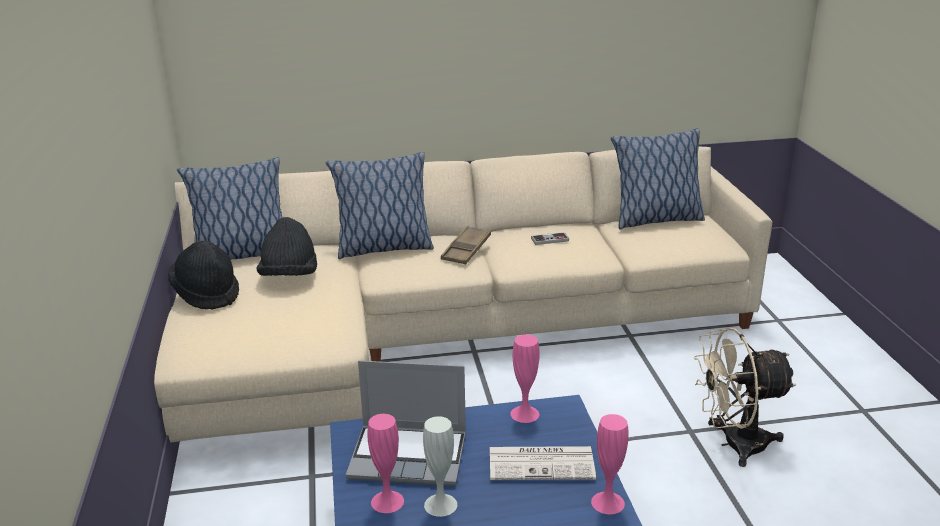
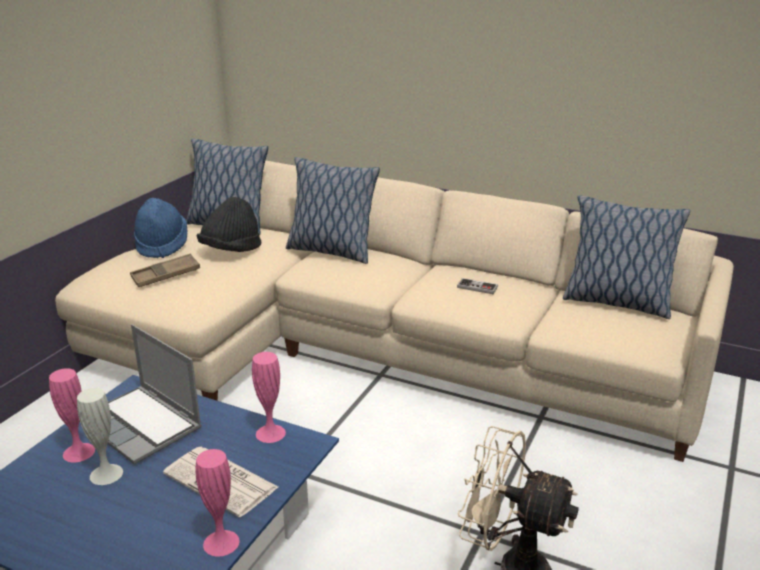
camera: 35 degrees right, 0 degrees up
black hat [168,241,239,310] -> blue hat [134,198,188,258]
brown tray [441,226,491,264] -> brown tray moved to [130,253,200,287]

